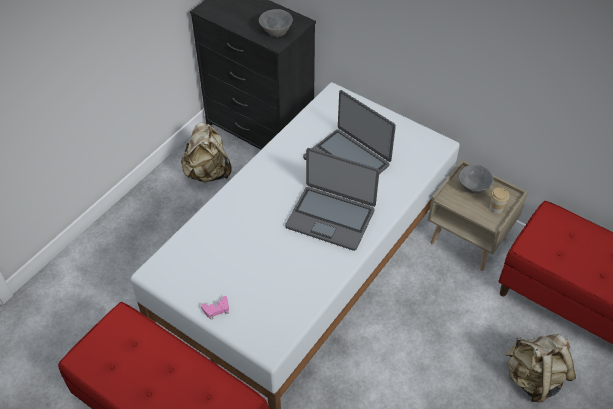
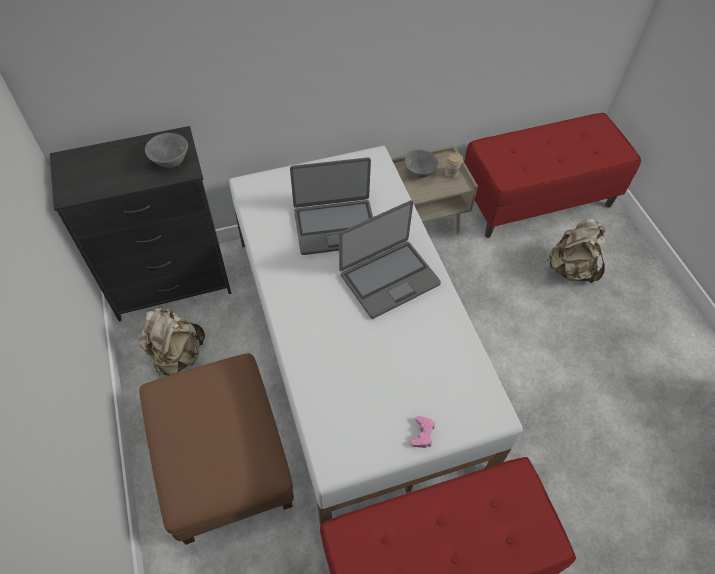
camera: 55 degrees left, 5 degrees up
none -> brown ottoman [139,353,294,545]

